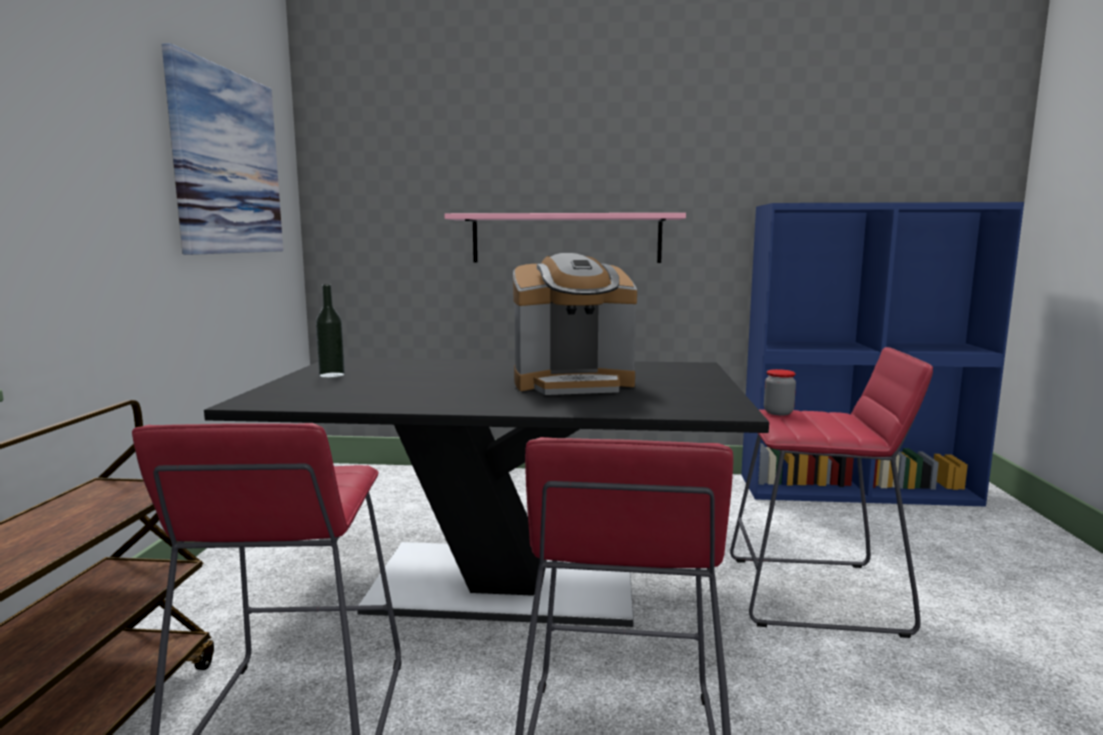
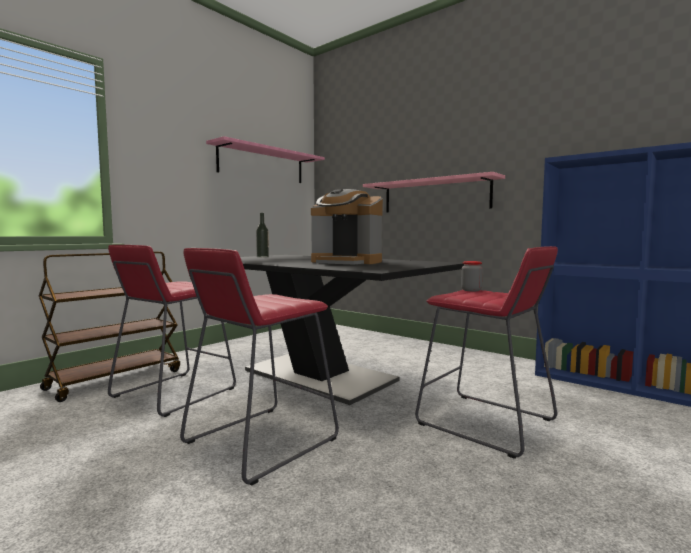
camera: 35 degrees right, 5 degrees down
picture [162,43,283,255] -> pink shelf [206,136,325,183]

